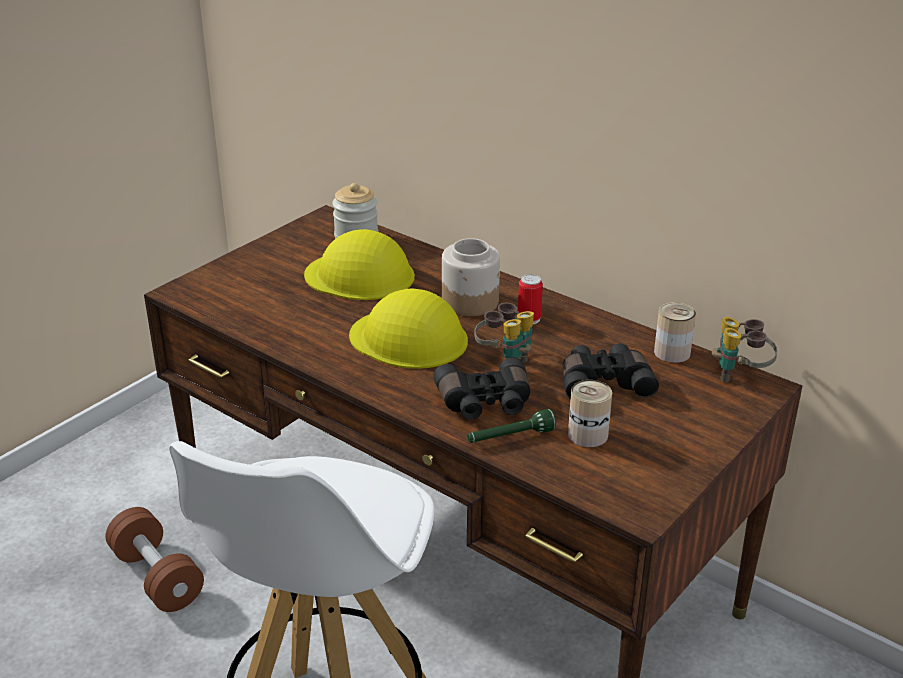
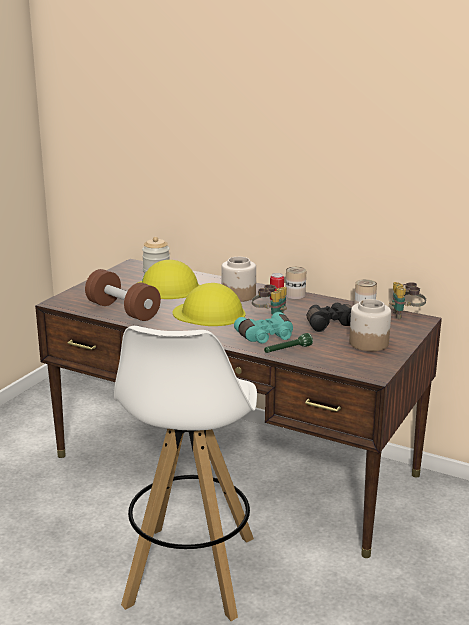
camera: 10 degrees left, 10 degrees down
brown dumbbell [106,507,204,612] -> brown dumbbell moved to [85,269,161,321]
black binoculars [433,357,530,420] -> turquoise binoculars [234,312,293,344]
can [568,380,612,447] -> can moved to [286,267,306,299]
none -> jar [349,299,391,351]

